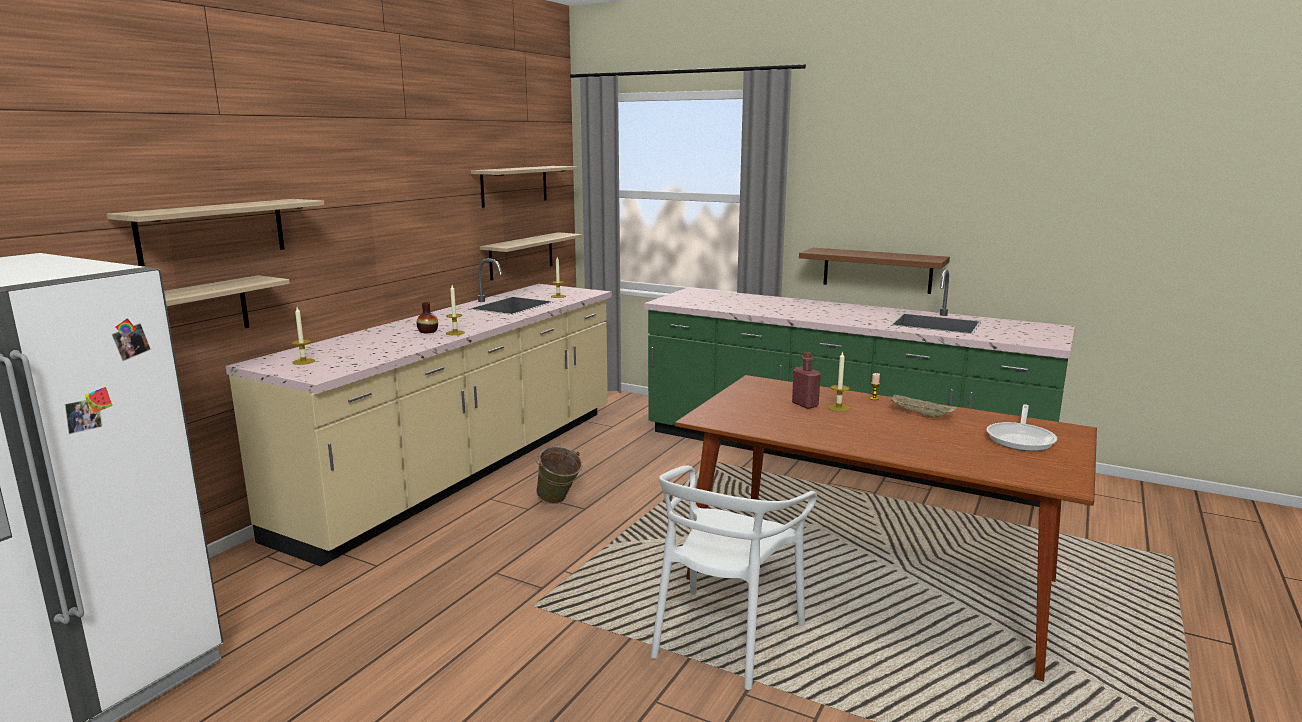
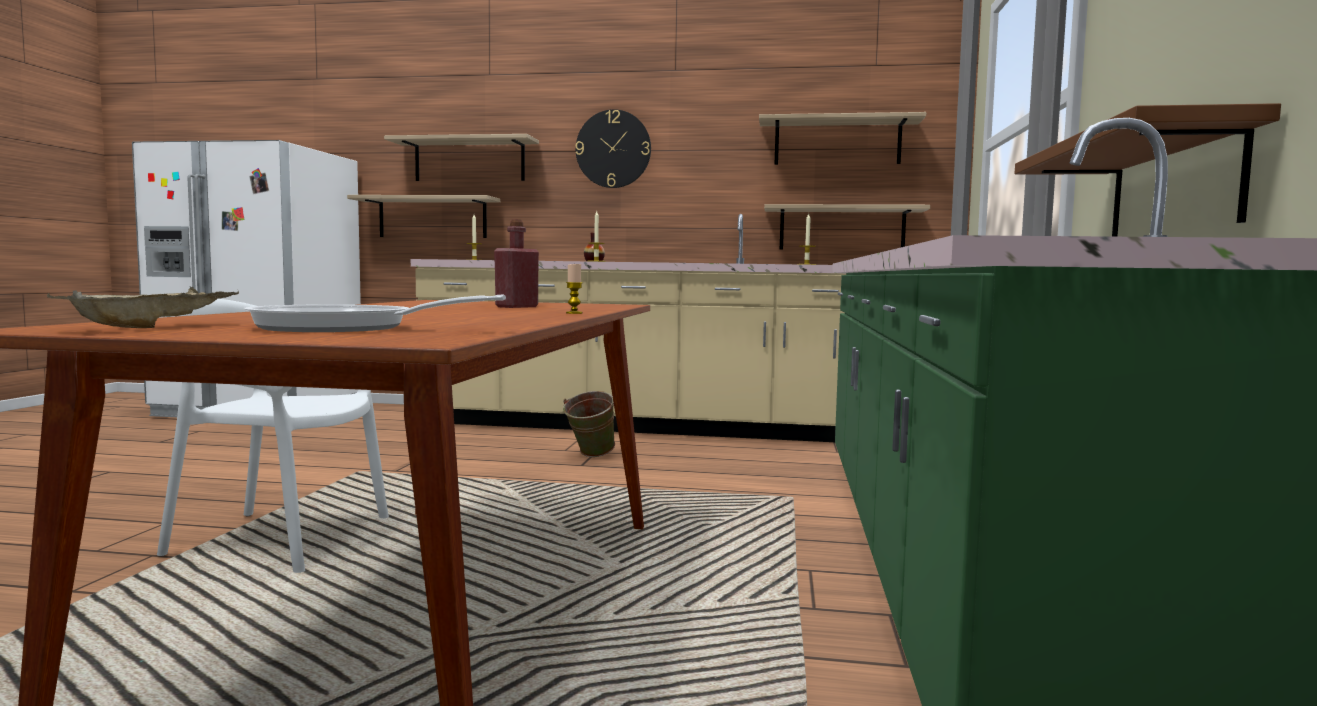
camera: 70 degrees right, 10 degrees down
candle [828,351,850,412] -> none
beige tray [890,394,957,418] -> beige tray moved to [47,287,239,328]
none -> wall clock [576,109,651,188]

